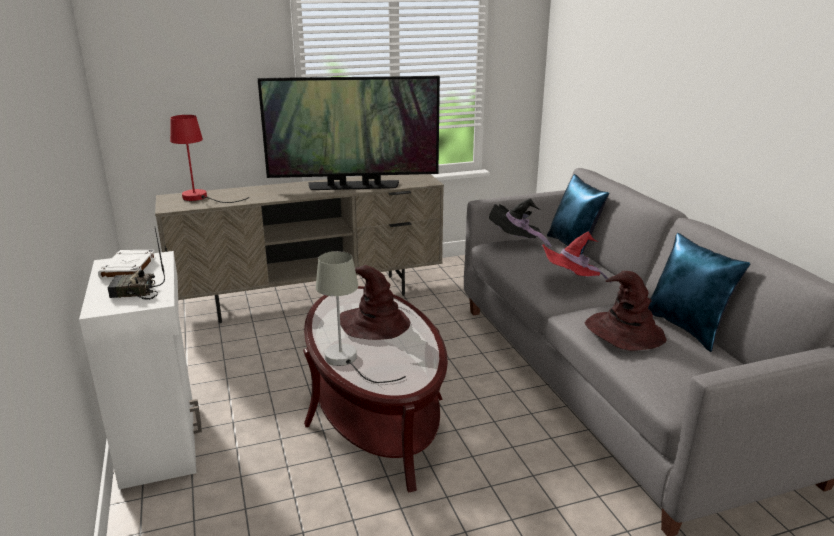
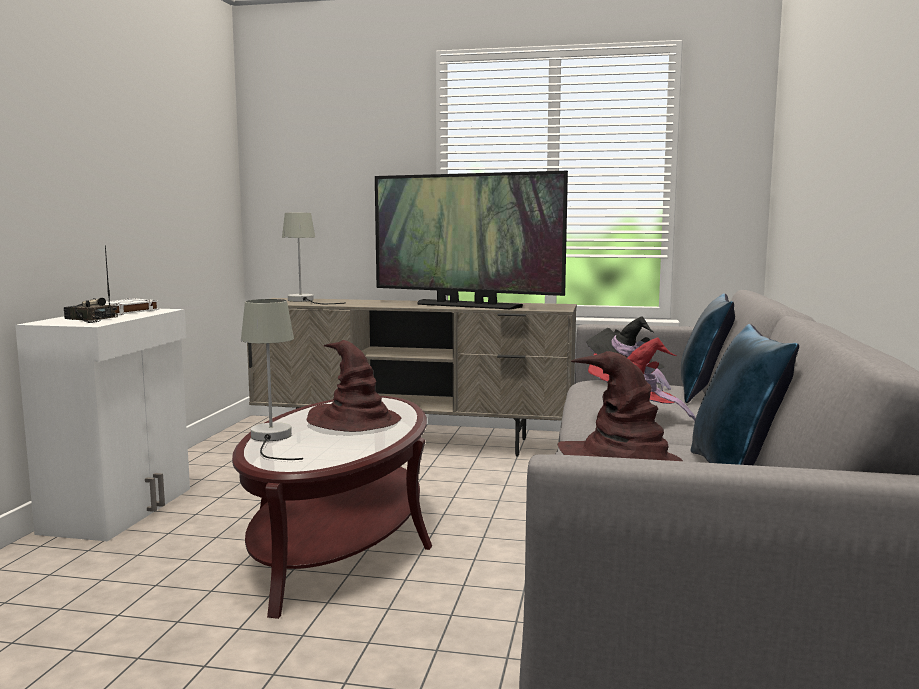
camera: 30 degrees right, 15 degrees down
red table lamp [170,115,249,203] -> grey table lamp [282,213,346,304]

